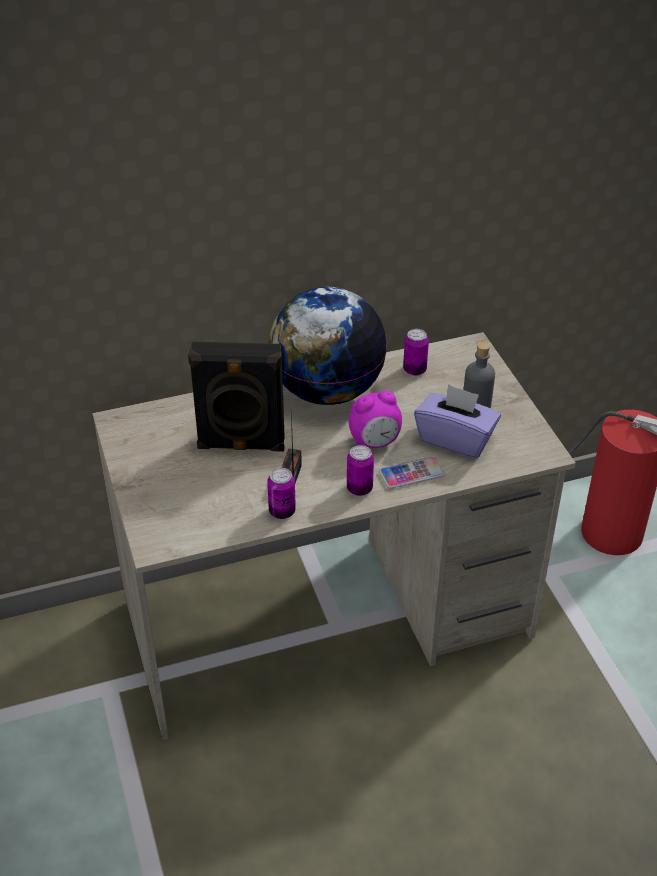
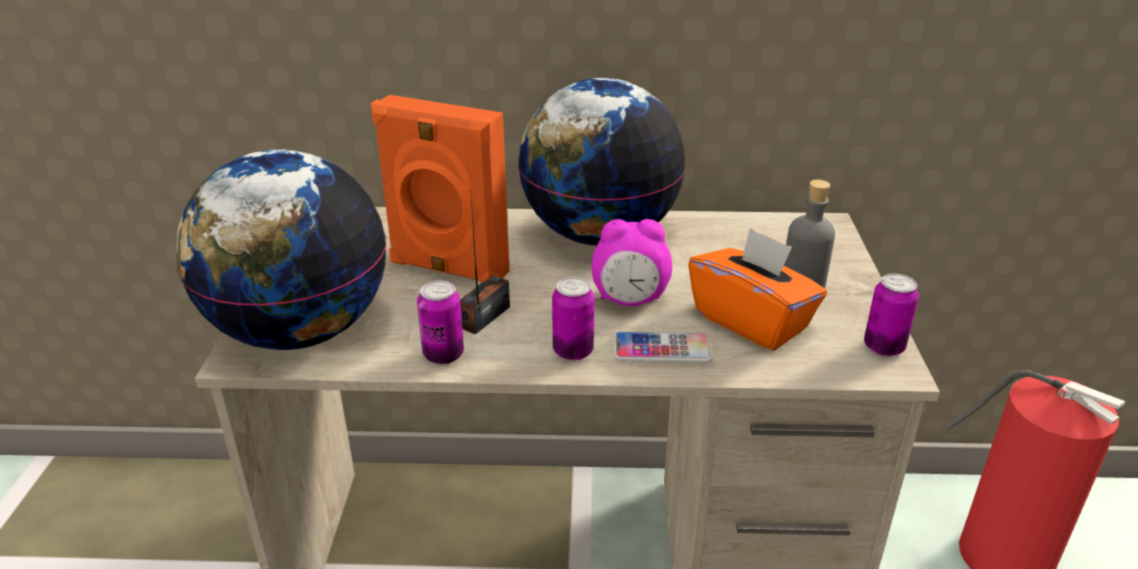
camera: 20 degrees right, 10 degrees down
black speaker [188,341,285,452] -> orange speaker [371,95,510,283]
can [403,329,429,376] -> can moved to [864,273,919,357]
purple tissue box [414,384,501,458] -> orange tissue box [688,228,827,351]
none -> globe [176,149,386,350]

